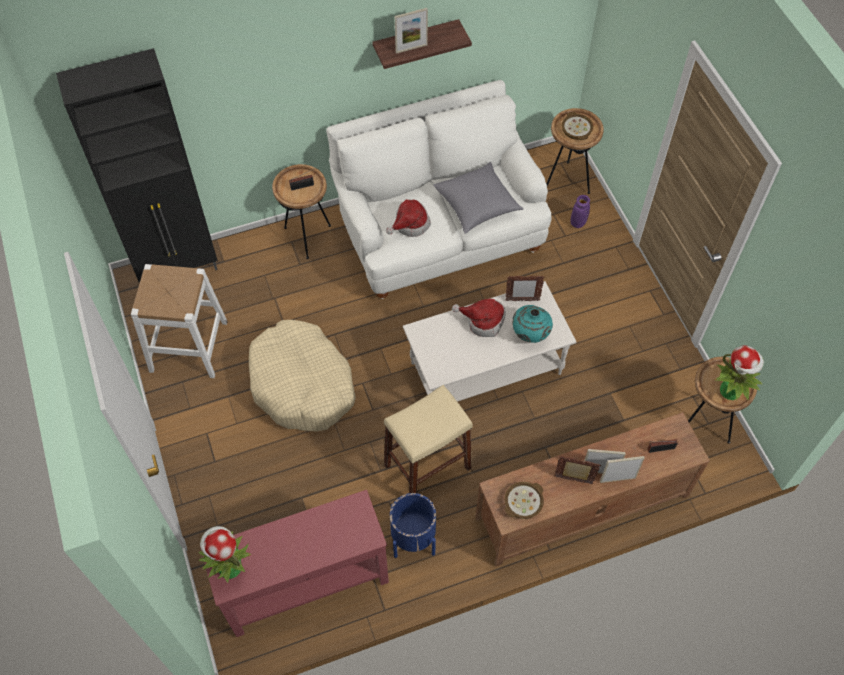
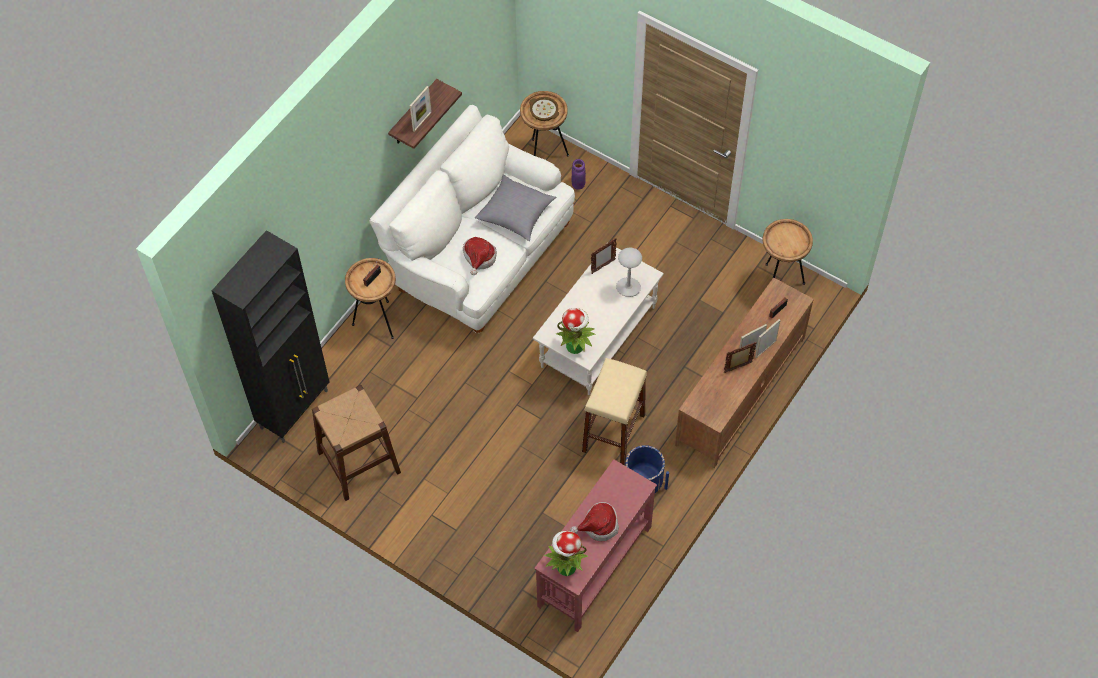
camera: 35 degrees left, 0 degrees up
white stool [131,264,228,378] -> brown stool [312,385,401,501]
beige dog bed [249,320,356,431] -> none
hat [452,298,506,337] -> hat moved to [570,502,619,541]
bowl [505,482,544,519] -> none
turquoise vase [512,305,553,343] -> grey table lamp [616,247,642,297]
potted plant [715,345,764,401] -> potted plant moved to [556,308,596,354]

